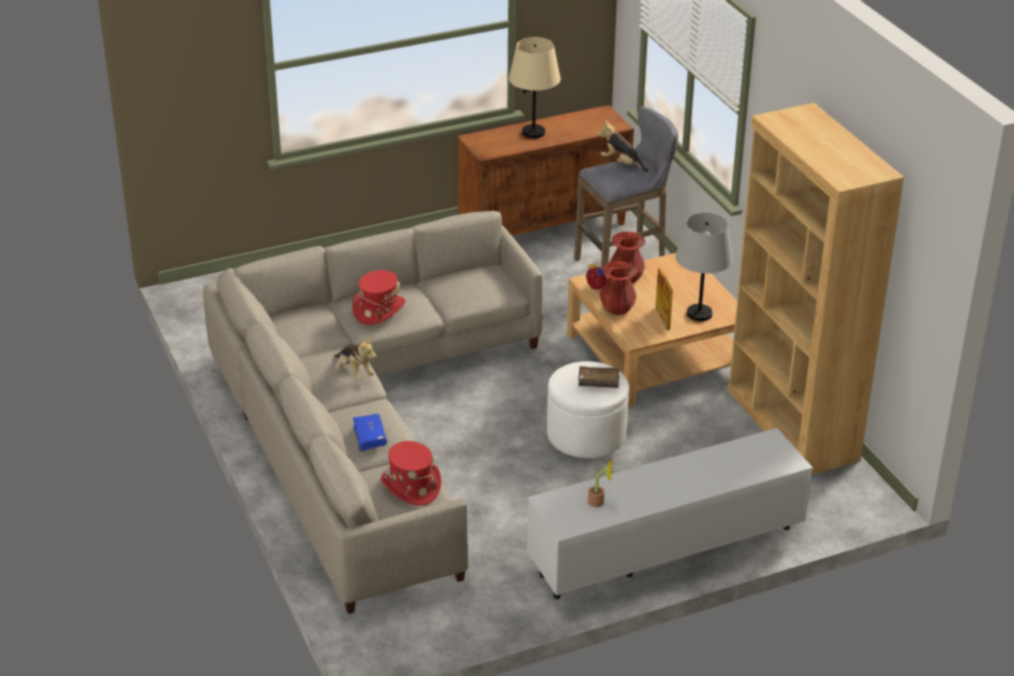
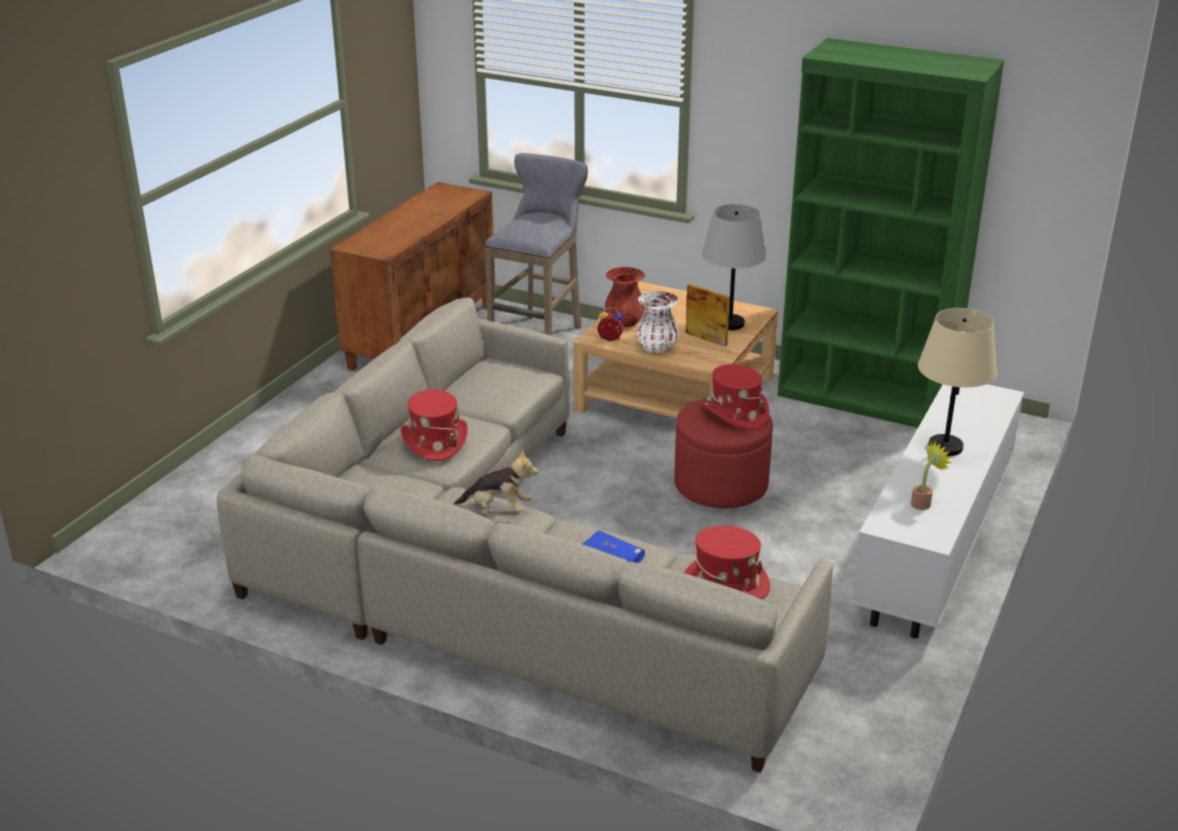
camera: 40 degrees left, 5 degrees down
beige table lamp [509,37,561,138] -> beige table lamp moved to [918,308,997,456]
white ottoman [547,361,629,458] -> red ottoman [674,398,773,508]
brown book [578,366,620,388] -> red hat [701,364,769,430]
plush toy [597,120,649,172] -> none
red vase [600,261,637,315] -> white vase [637,291,679,353]
brown bookcase [728,103,904,475] -> green bookcase [777,38,1004,428]

